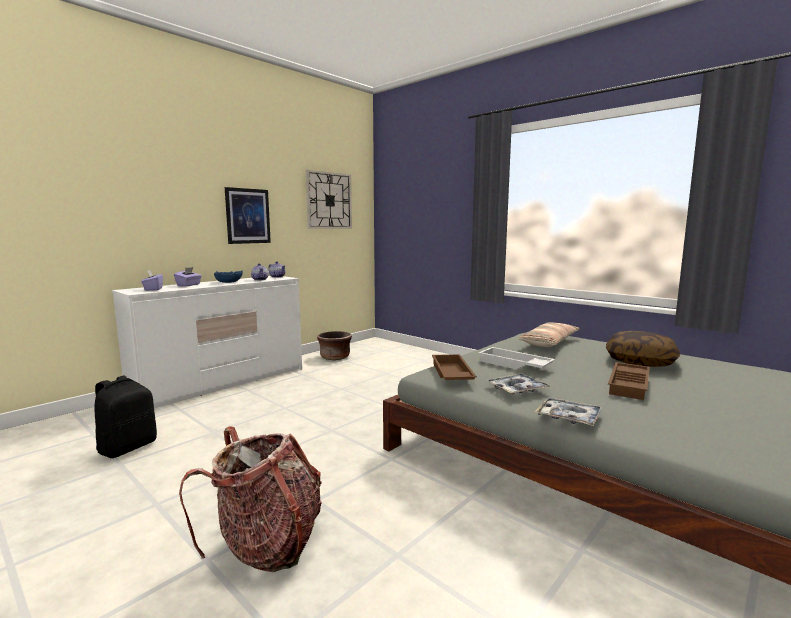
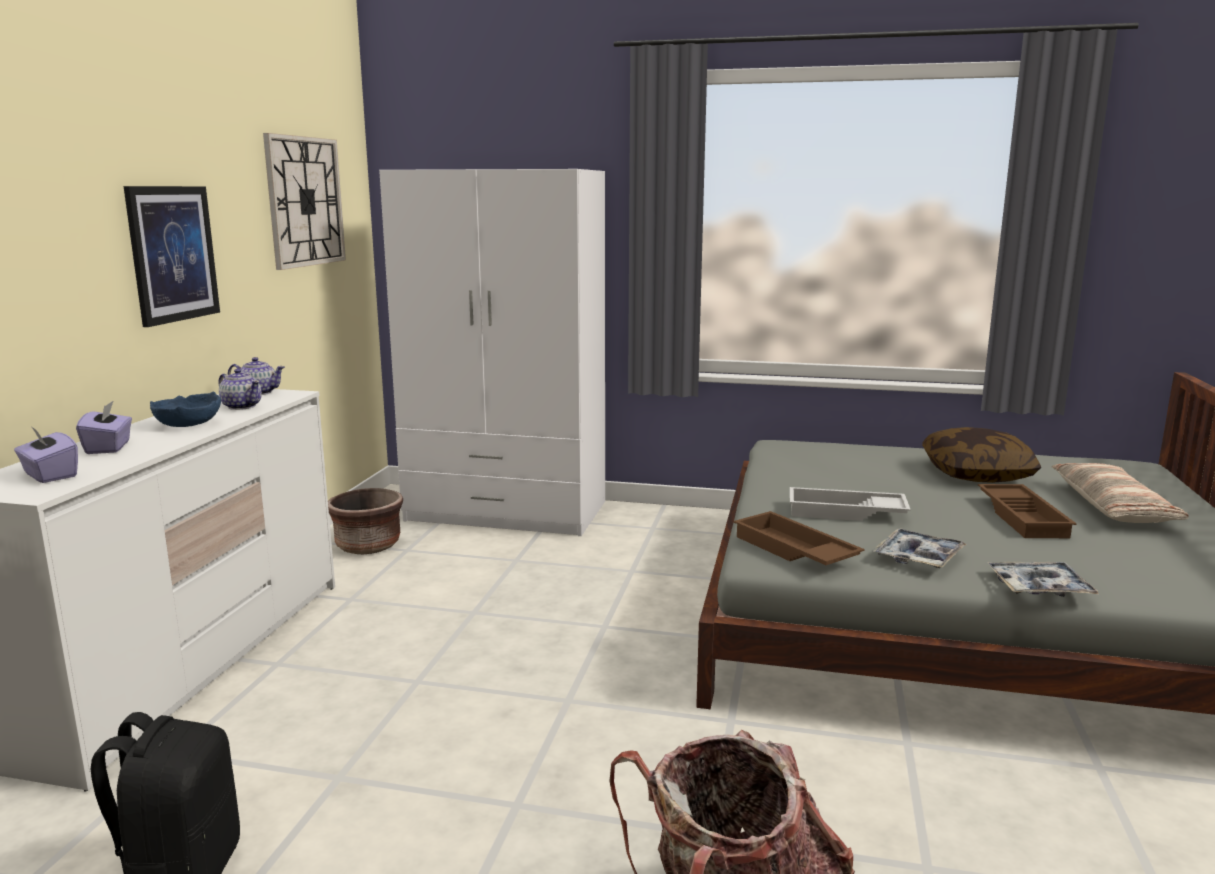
camera: 30 degrees left, 5 degrees up
pillow [518,322,580,347] -> pillow moved to [1052,463,1189,523]
none -> white wardrobe [379,169,605,536]

